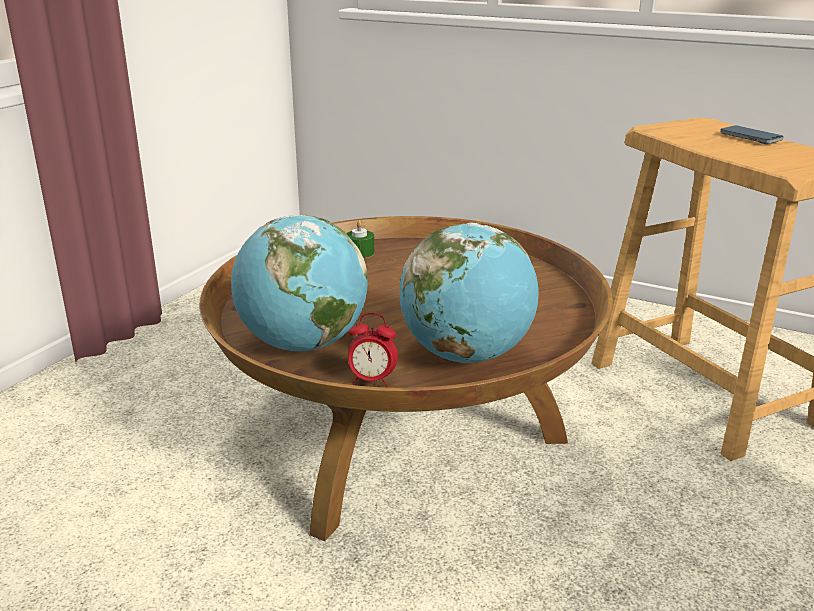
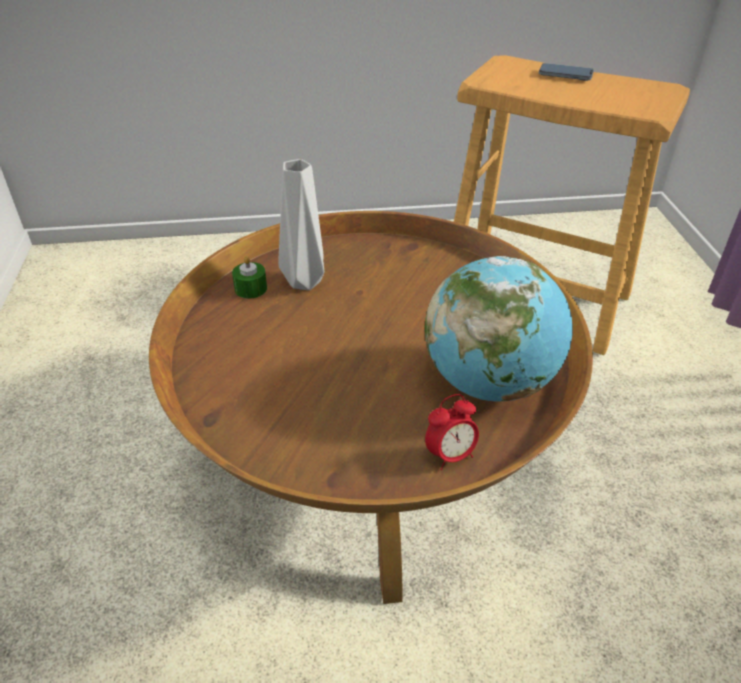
camera: 35 degrees left, 15 degrees up
globe [231,215,368,351] -> none
none -> grey vase [278,159,324,290]

